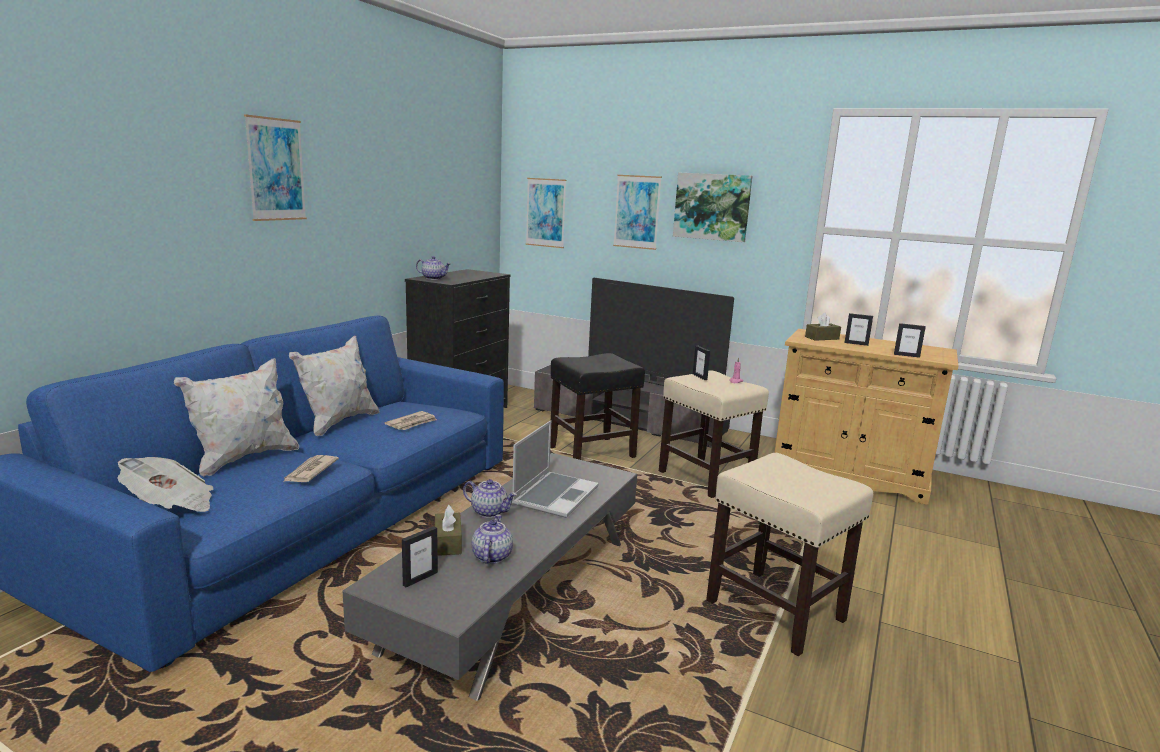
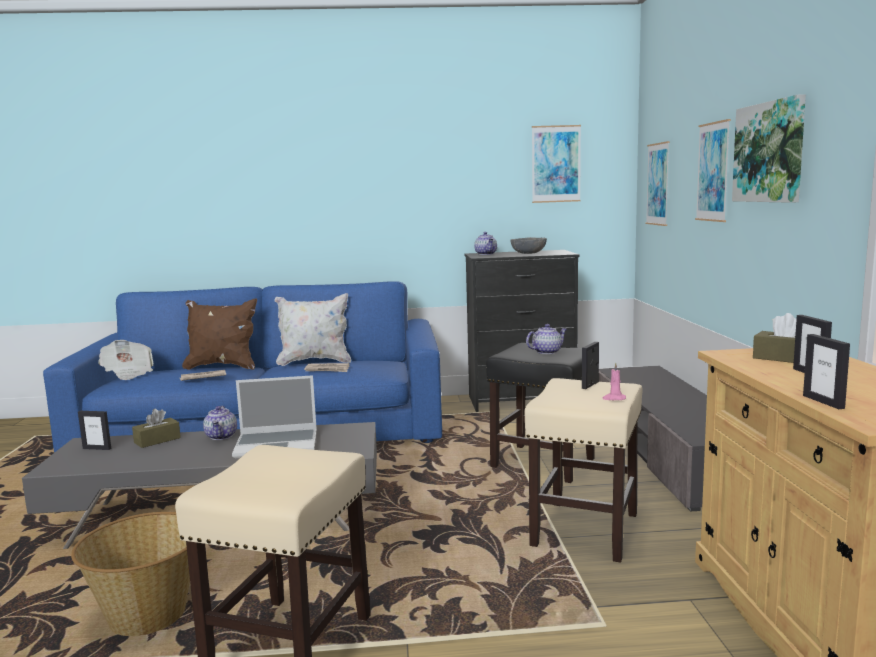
camera: 60 degrees right, 5 degrees down
white pillow [174,358,299,476] -> brown pillow [182,298,257,370]
picture [244,114,307,221] -> picture moved to [532,125,581,203]
teapot [472,514,513,564] -> teapot moved to [526,324,567,354]
television [588,278,734,386] -> none
none -> basket [71,512,190,636]
none -> grey bowl [510,237,547,254]

